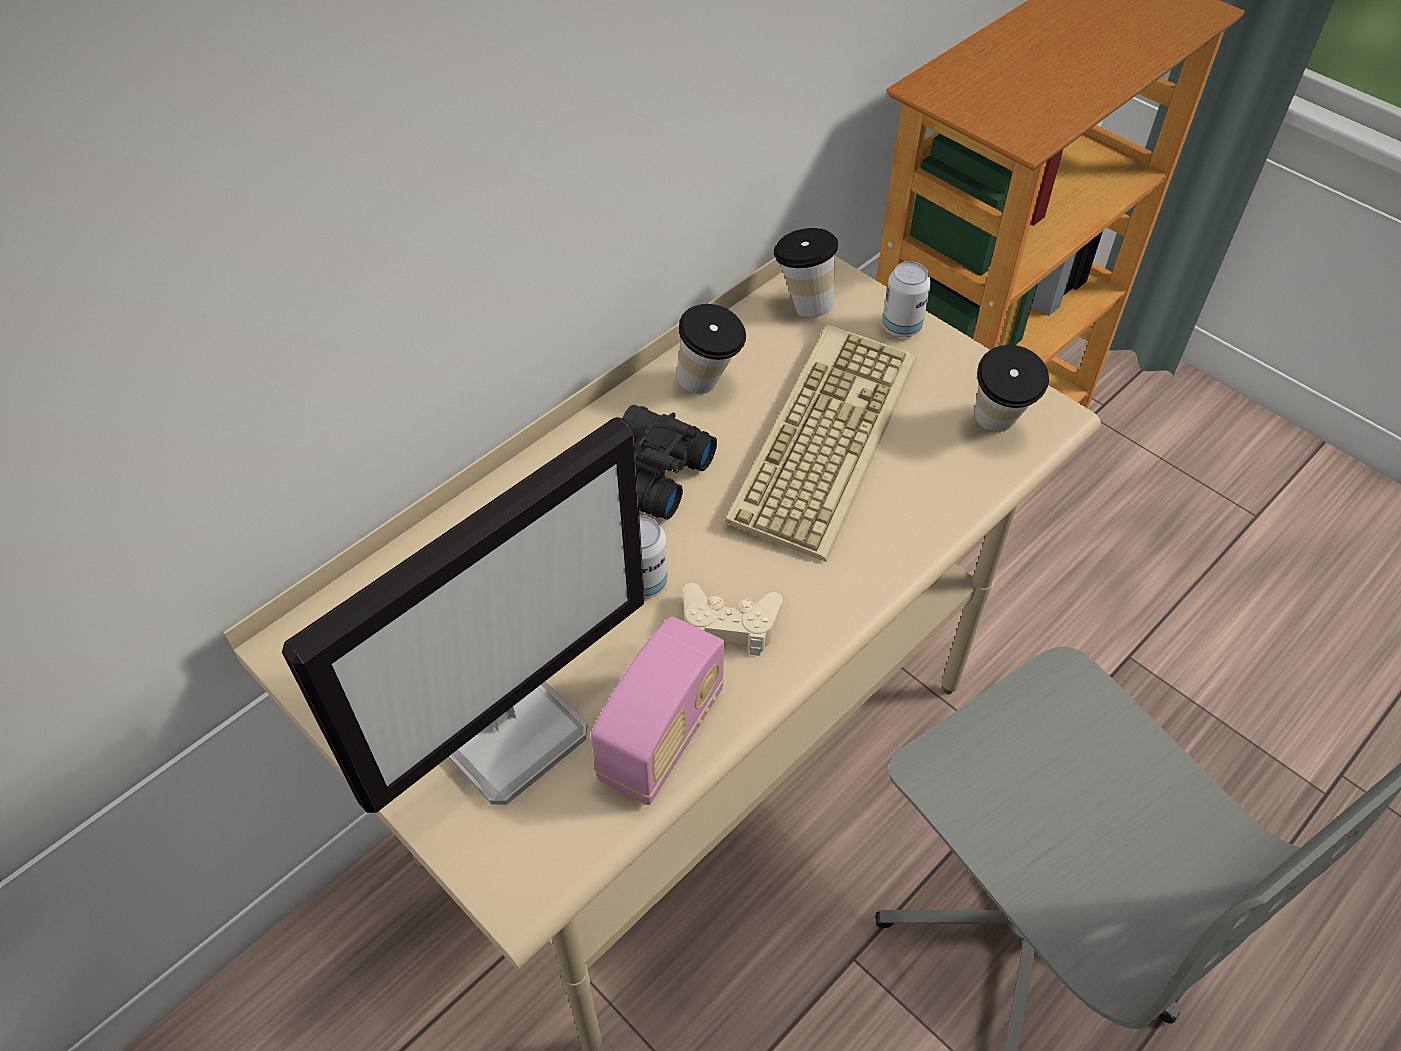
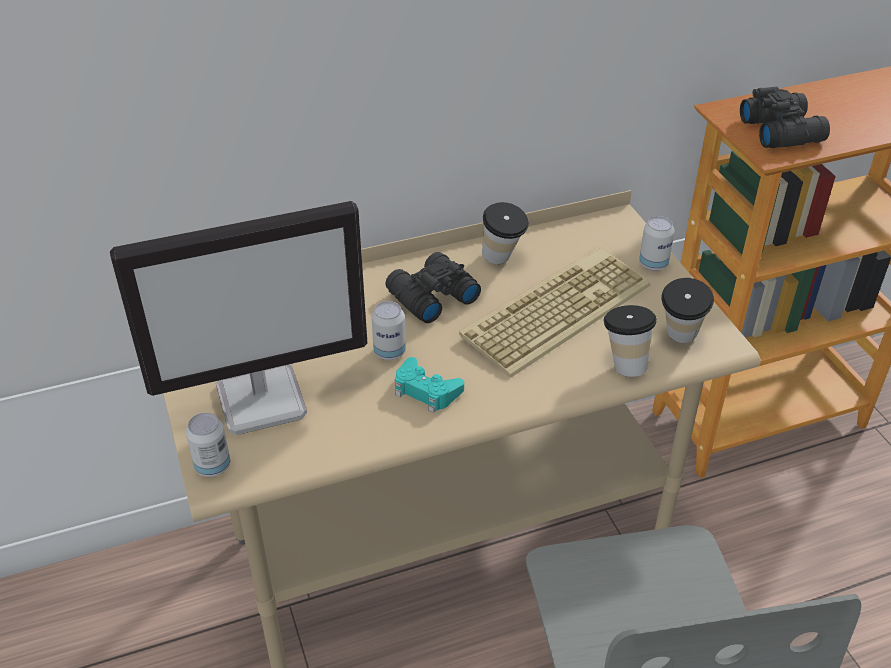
camera: 25 degrees right, 10 degrees down
radio [591,616,724,805] -> none
beige game controller [683,583,783,656] -> turquoise game controller [395,357,464,413]
cup [774,228,838,318] -> cup moved to [603,305,657,377]
none -> can [186,413,230,477]
none -> black binoculars [740,87,830,148]

